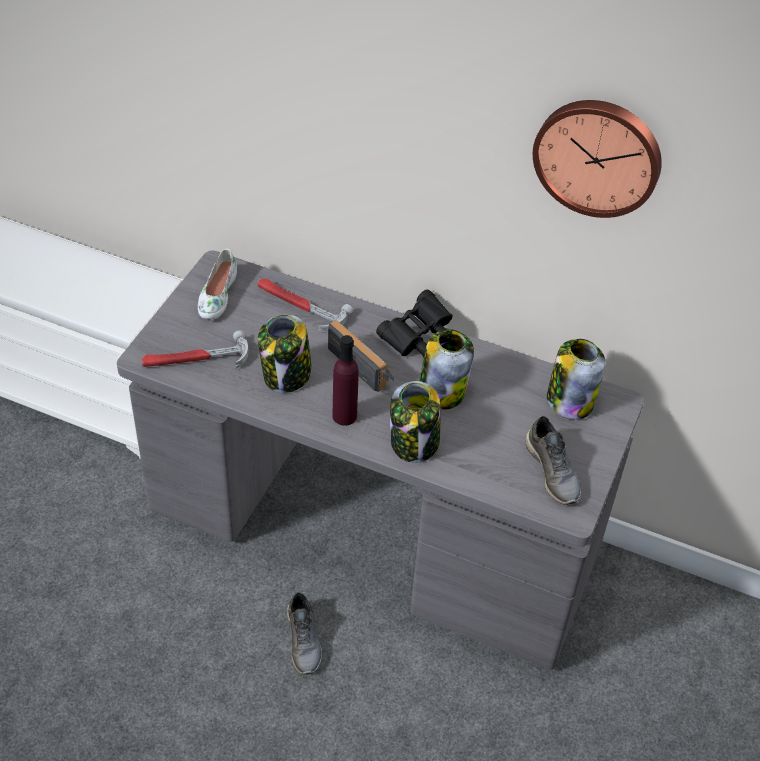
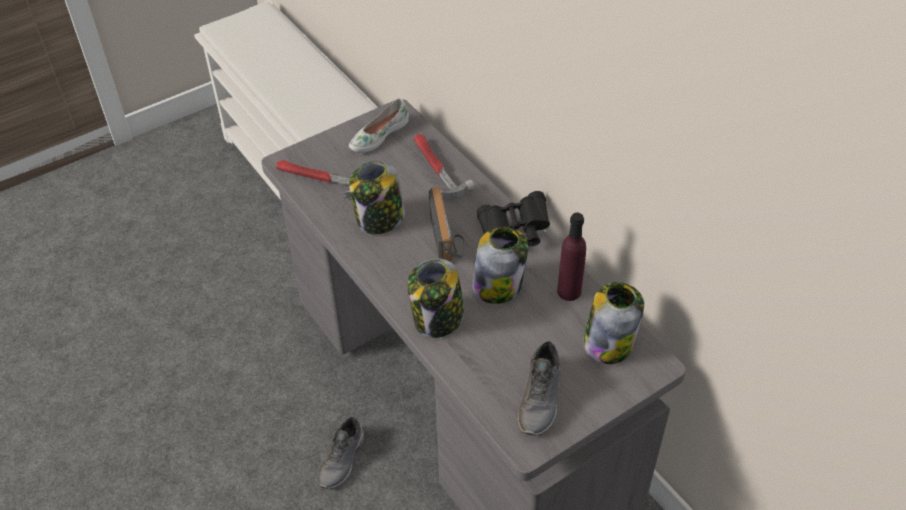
camera: 35 degrees right, 0 degrees up
purple bottle [333,335,358,426] -> purple bottle moved to [557,213,586,301]
wall clock [533,100,662,218] -> none

